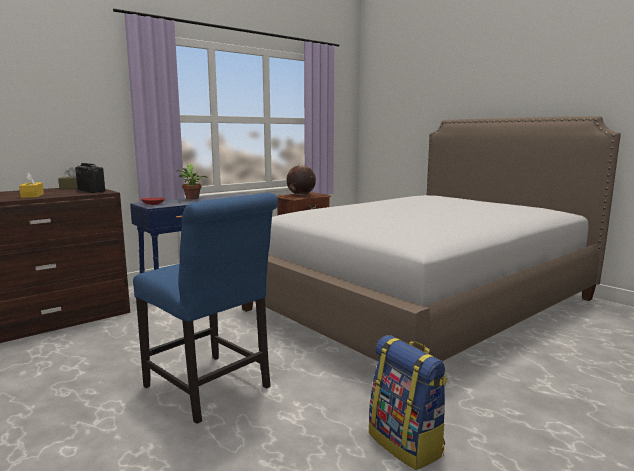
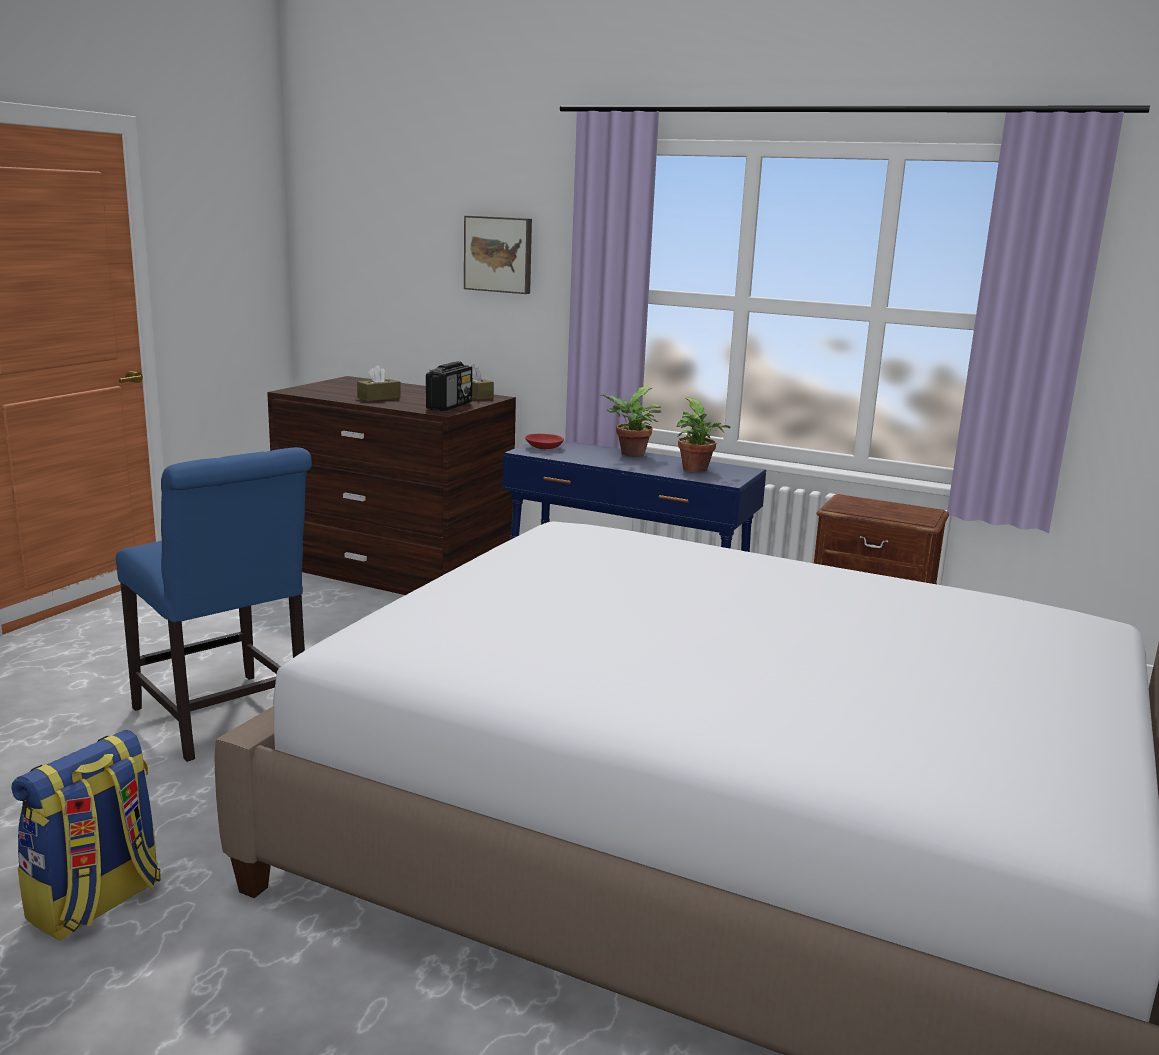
camera: 65 degrees right, 5 degrees up
yellow tissue box [19,172,44,198] -> brown tissue box [357,365,401,401]
blue chair [133,193,278,424] -> blue chair turned 60 degrees counterclockwise [116,447,312,762]
globe [286,165,316,195] -> none
none -> picture [464,216,532,294]
none -> potted plant [676,398,730,472]

